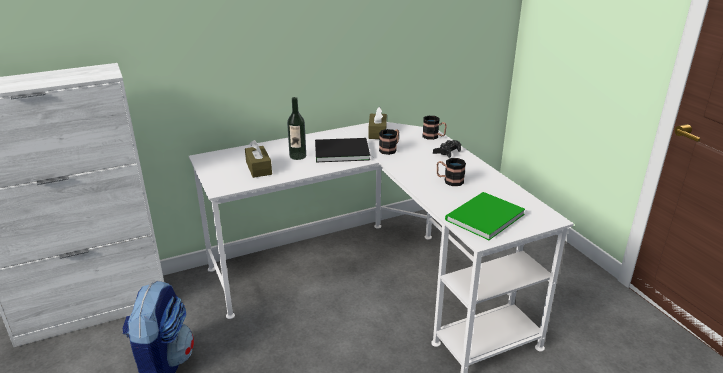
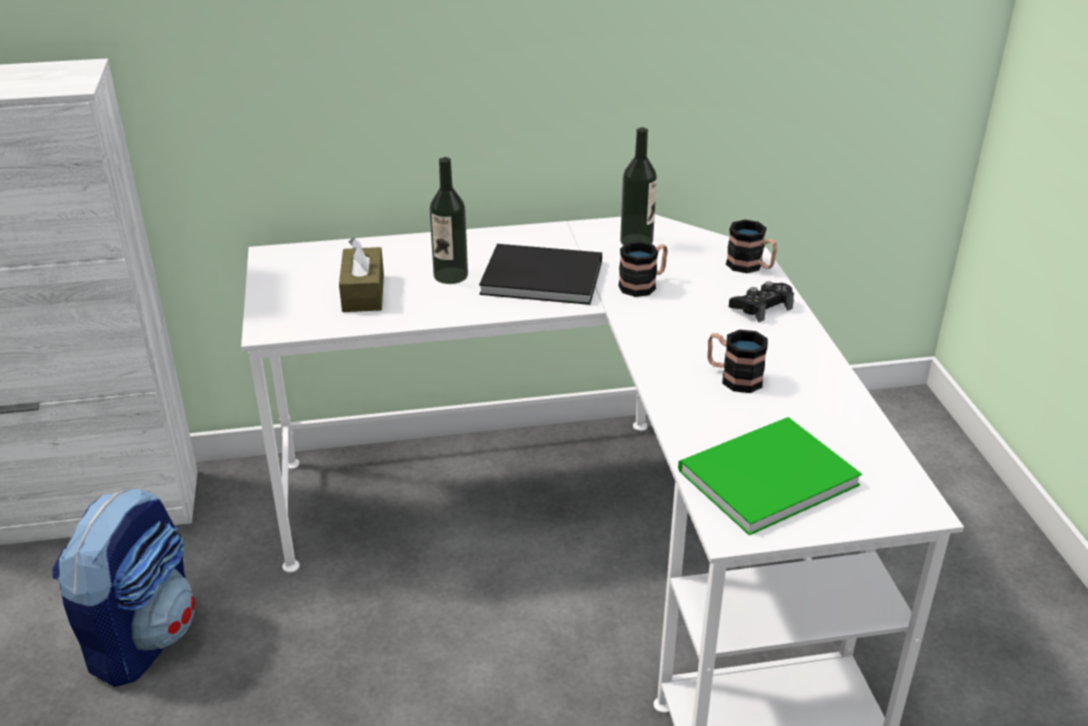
camera: 15 degrees right, 5 degrees up
brown tissue box [369,107,387,139] -> bottle [620,127,657,246]

